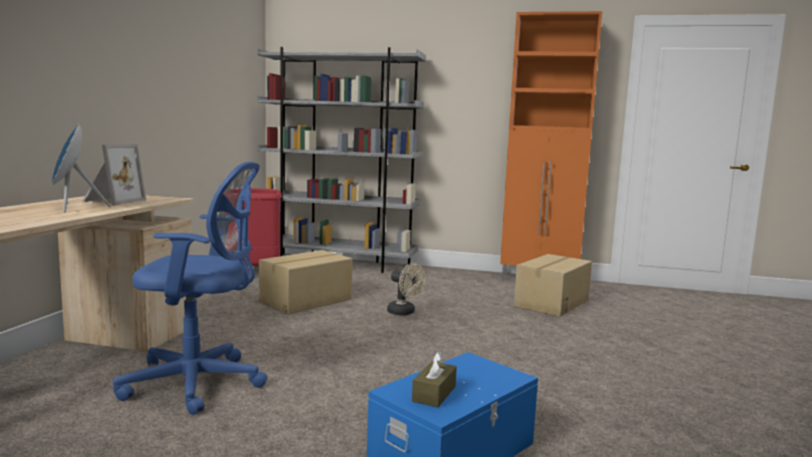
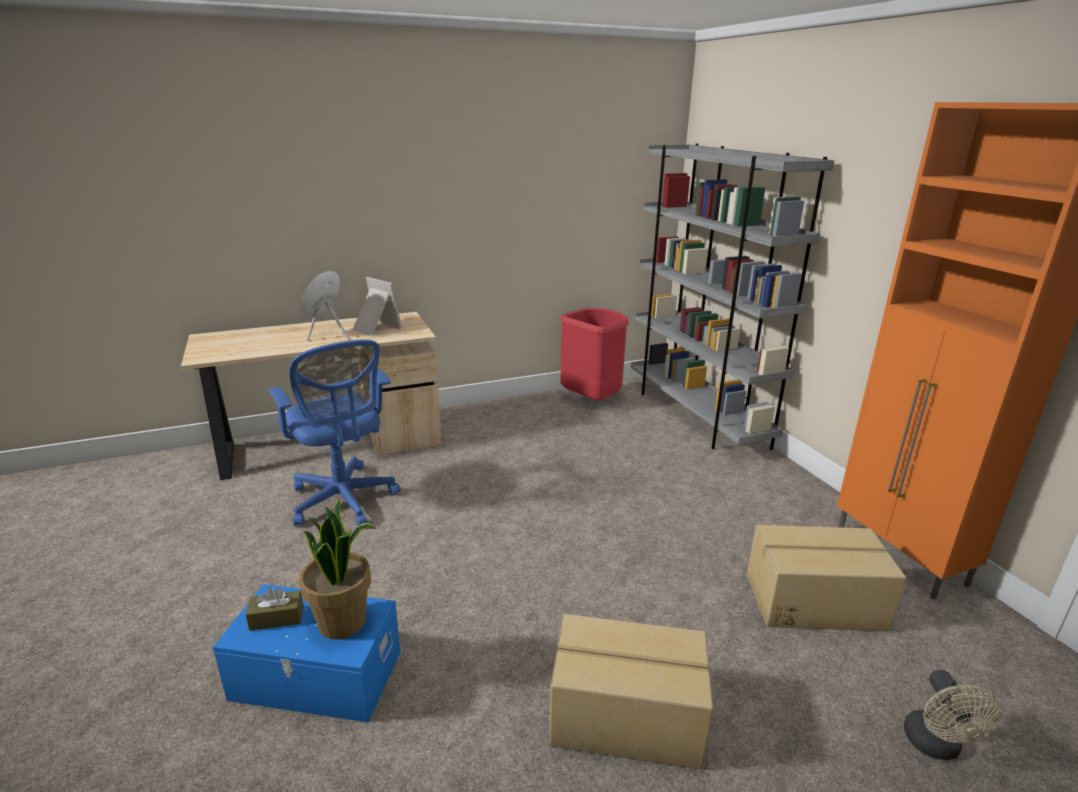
camera: 55 degrees right, 15 degrees up
picture frame [82,144,146,205] -> picture frame turned 120 degrees counterclockwise [353,277,402,336]
cardboard box [259,250,353,314] -> cardboard box moved to [549,614,713,769]
beige fan [387,262,426,315] -> beige fan moved to [904,670,1001,760]
none -> potted plant [299,499,376,640]

